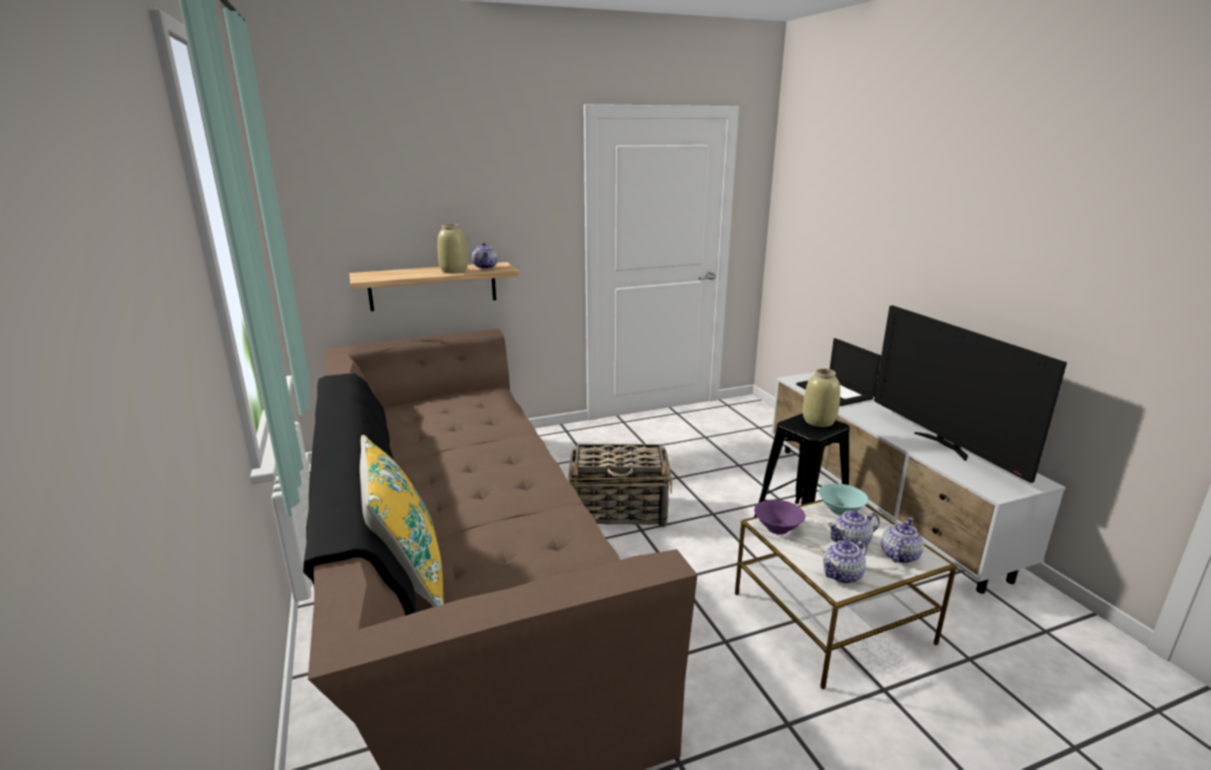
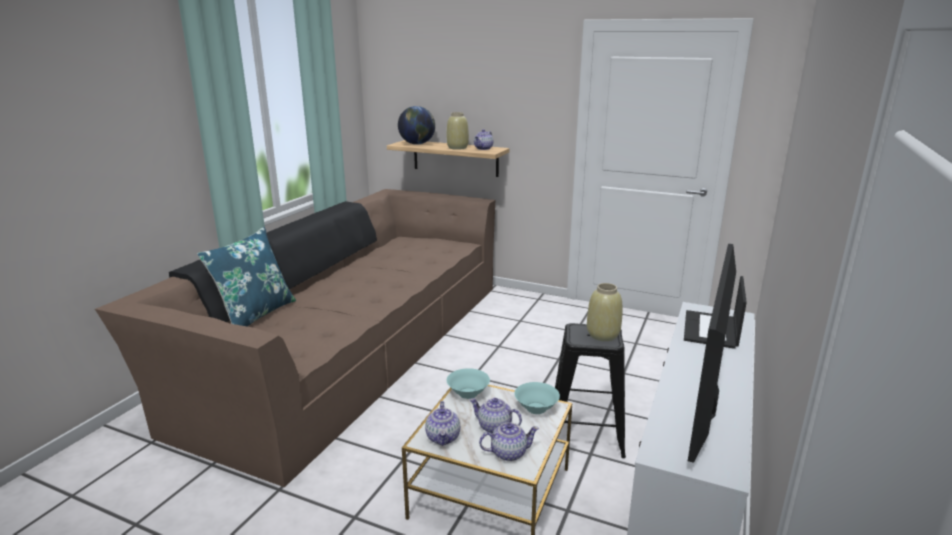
camera: 45 degrees right, 0 degrees up
yellow pillow [360,435,444,607] -> blue pillow [197,227,296,327]
basket [568,444,672,527] -> none
purple bowl [754,499,806,535] -> turquoise bowl [447,368,490,399]
teapot [823,539,867,584] -> teapot turned 105 degrees counterclockwise [425,401,460,446]
none -> globe [398,106,435,145]

